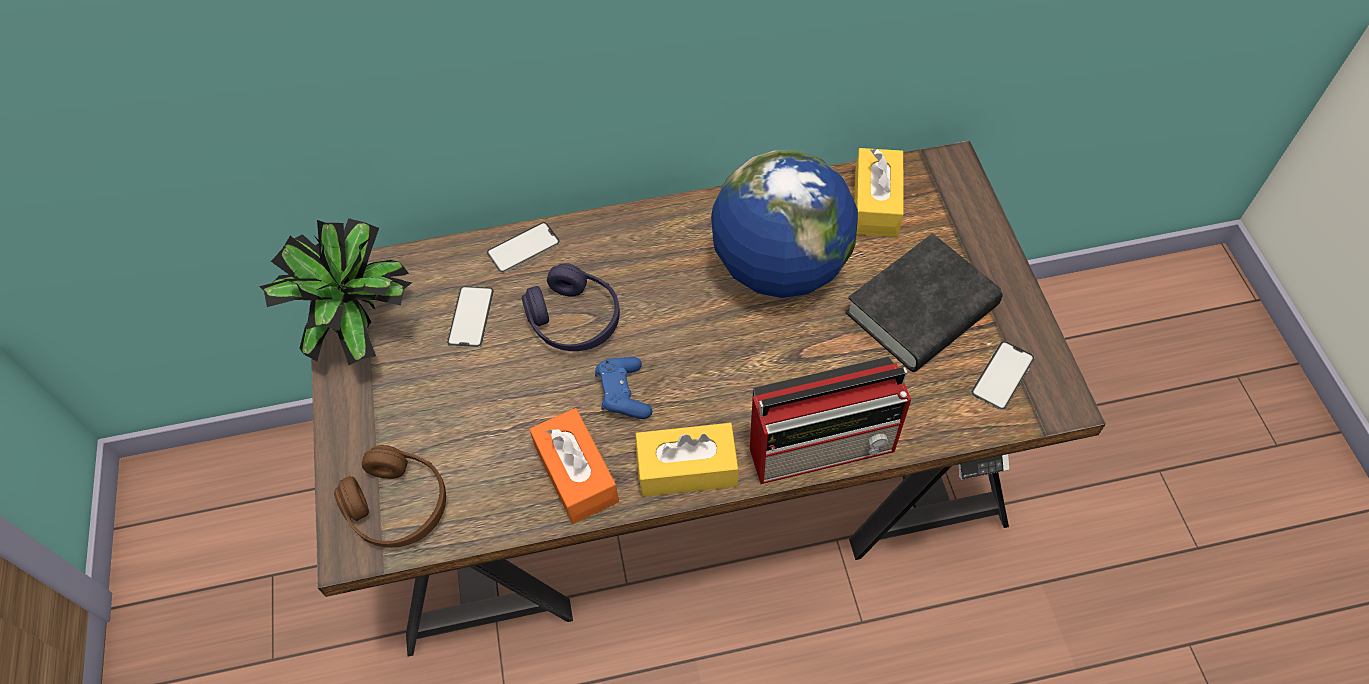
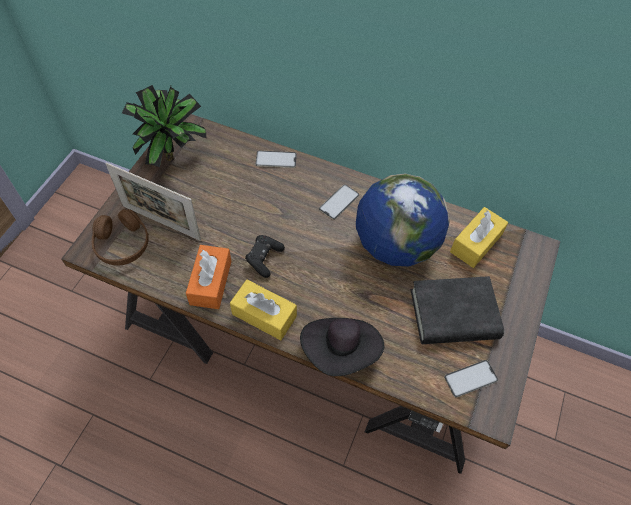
camera: 30 degrees right, 0 degrees up
phone [447,286,494,348] -> phone moved to [319,184,359,220]
purple headphones [521,263,620,351] -> none
blue game controller [595,357,652,419] -> black game controller [245,235,285,278]
radio [750,357,911,484] -> black hat [300,318,384,376]
none -> picture frame [105,162,201,241]

